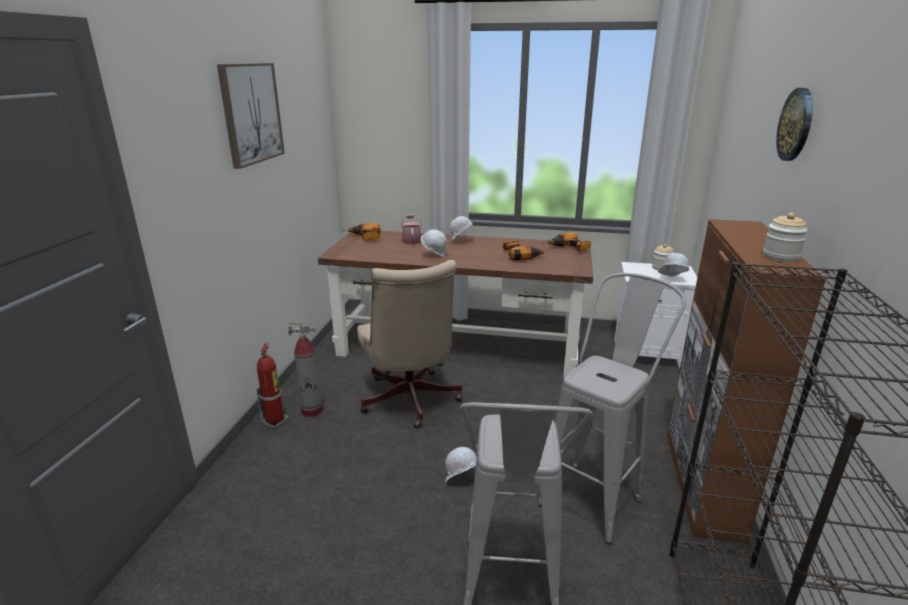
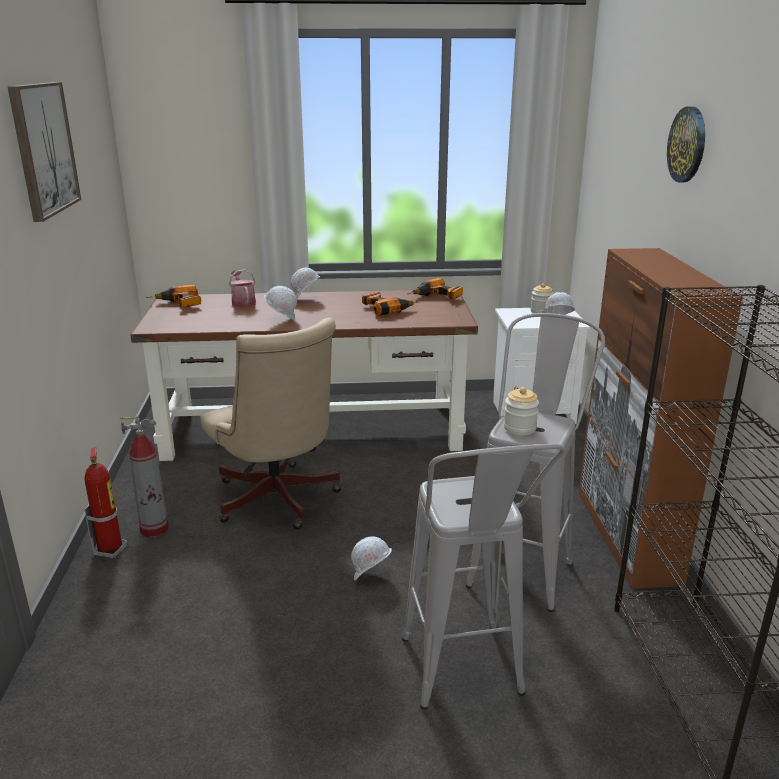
camera: 15 degrees left, 0 degrees up
jar [763,213,808,262] -> jar moved to [504,387,539,435]

